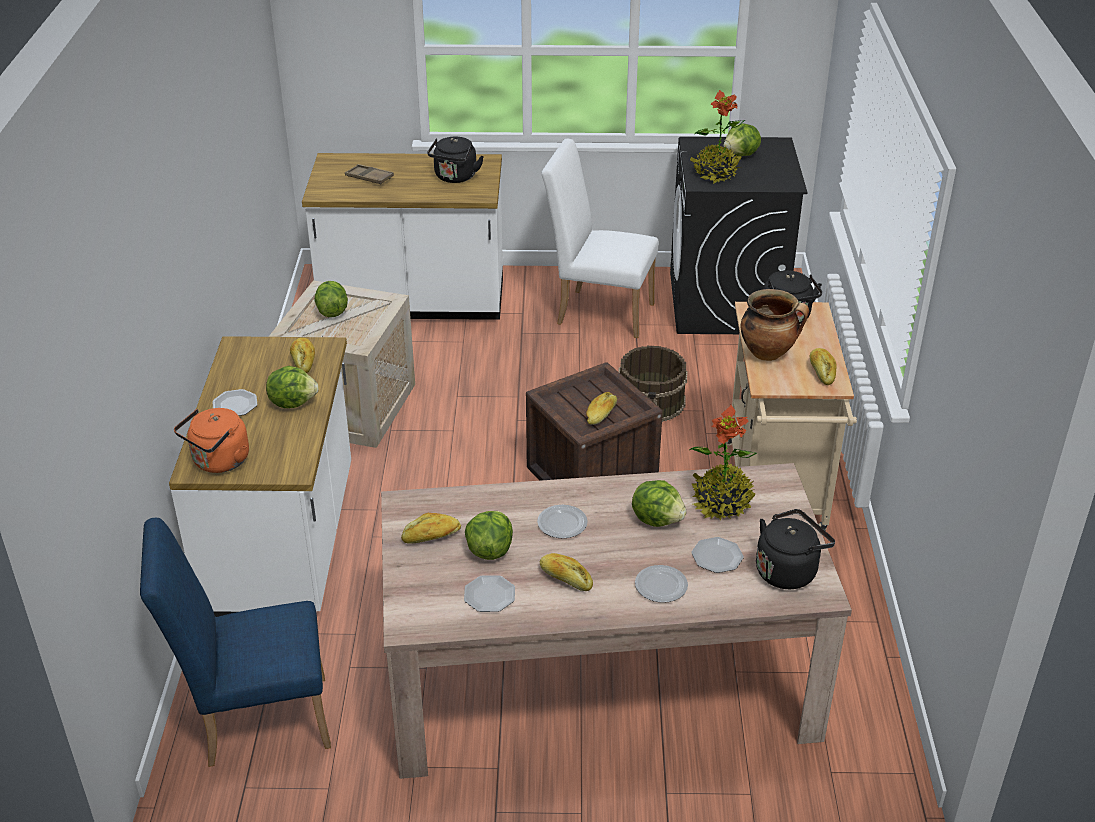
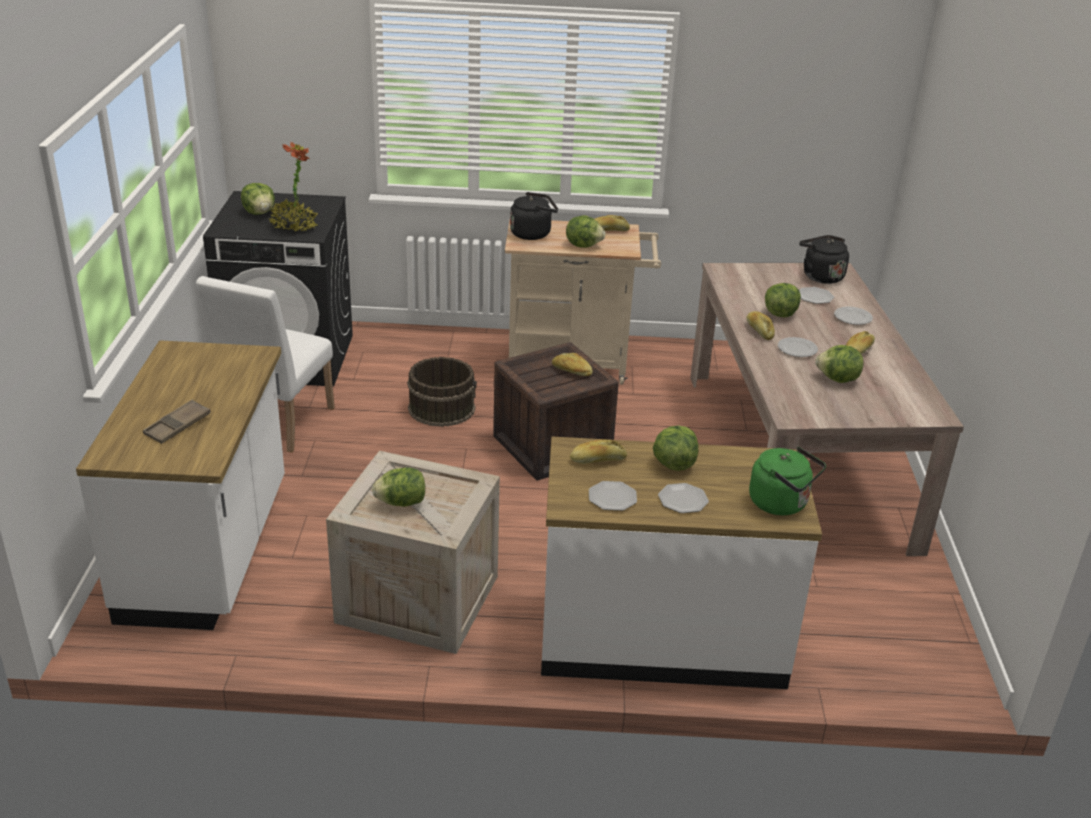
camera: 90 degrees left, 5 degrees down
blue chair [140,518,331,767] -> none
orange kettle [174,408,249,473] -> green kettle [749,447,826,515]
bread [401,513,461,544] -> bread moved to [747,311,775,340]
black kettle [427,137,484,183] -> none
plate [464,575,515,612] -> plate moved to [589,481,637,511]
potted plant [690,405,757,520] -> none
cooking pot [741,289,809,361] -> lettuce [566,215,606,248]

